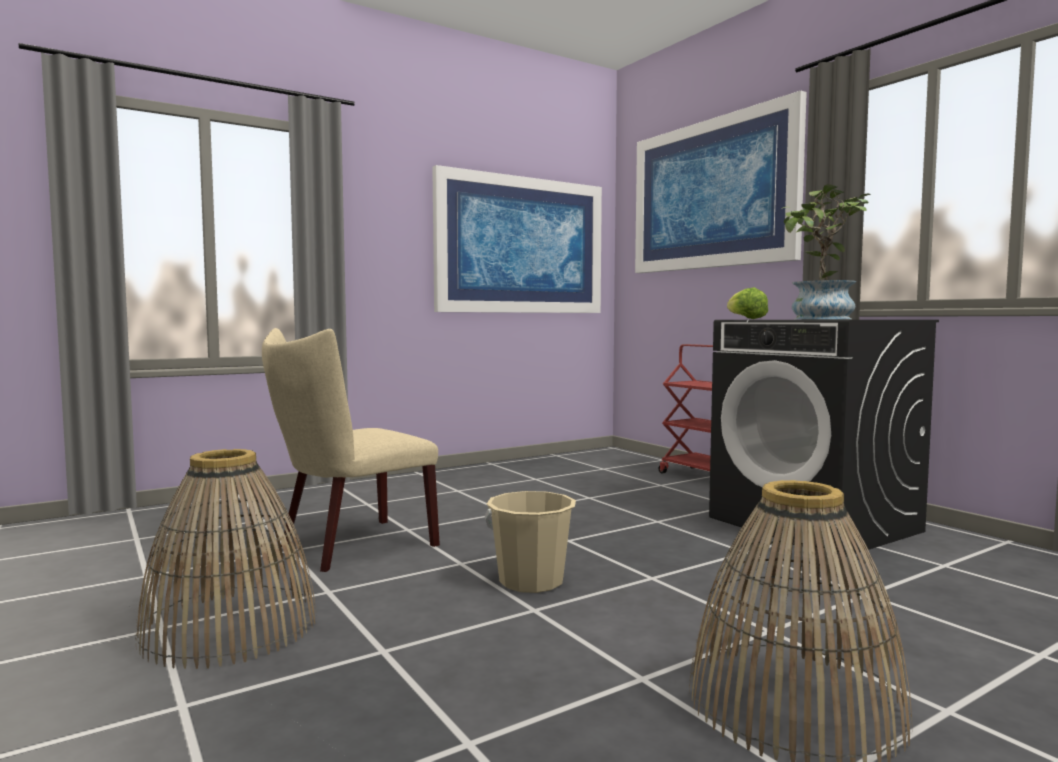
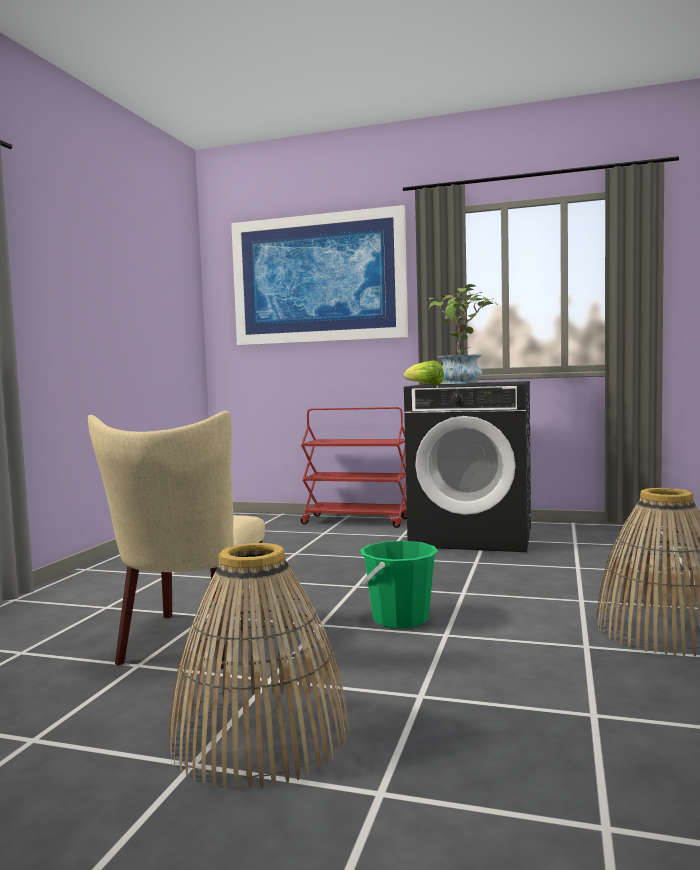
camera: 40 degrees left, 0 degrees up
picture [432,165,602,313] -> none
beige bucket [485,491,576,593] -> green bucket [360,541,438,629]

